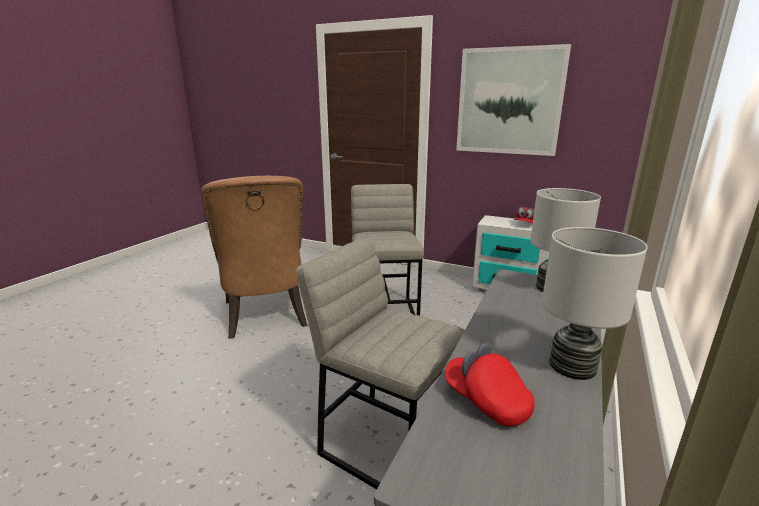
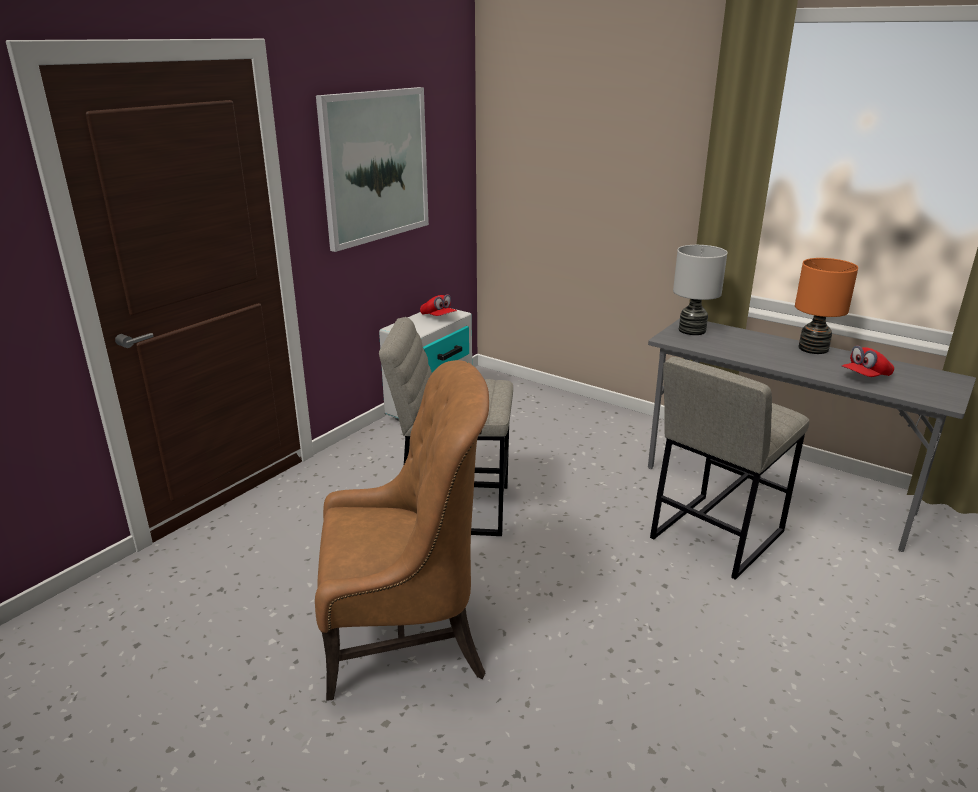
camera: 80 degrees left, 5 degrees up
grey table lamp [542,227,648,380] -> orange table lamp [795,258,858,354]

